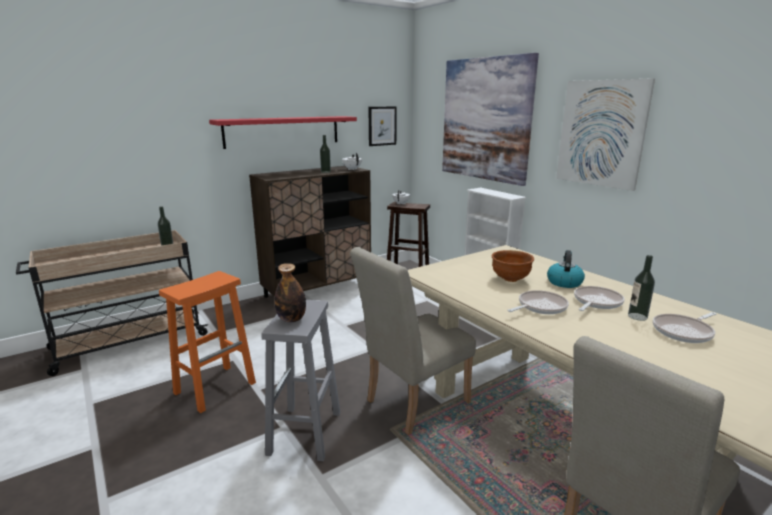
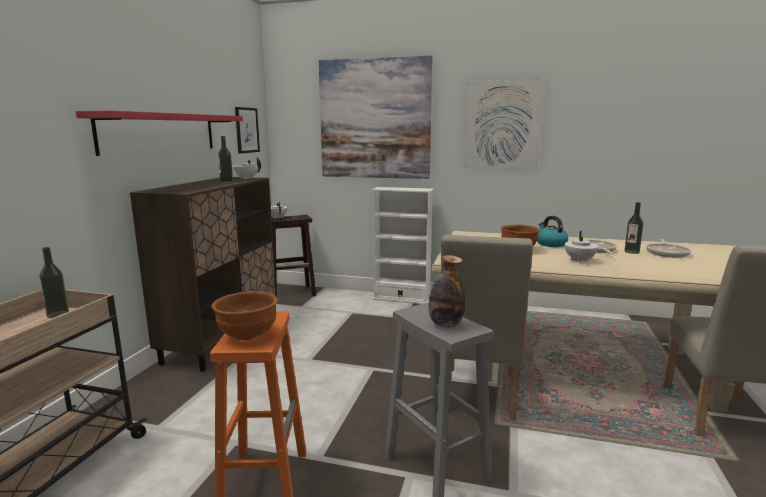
camera: 40 degrees left, 5 degrees down
frying pan [507,290,569,314] -> white teapot [565,231,598,263]
none -> brown bowl [212,291,278,340]

